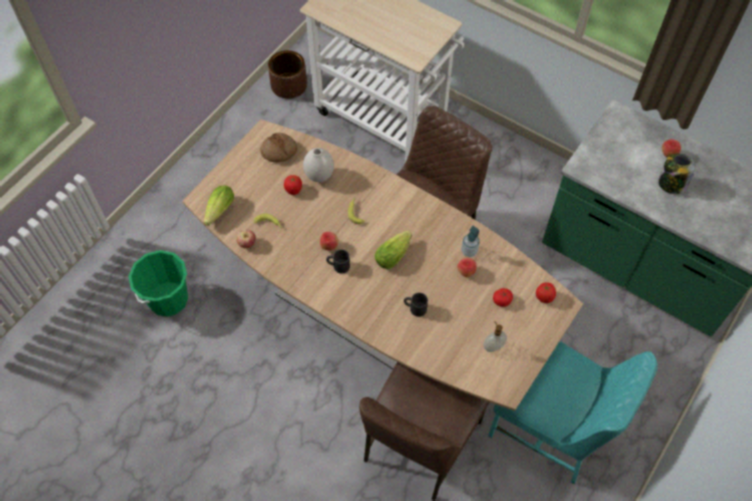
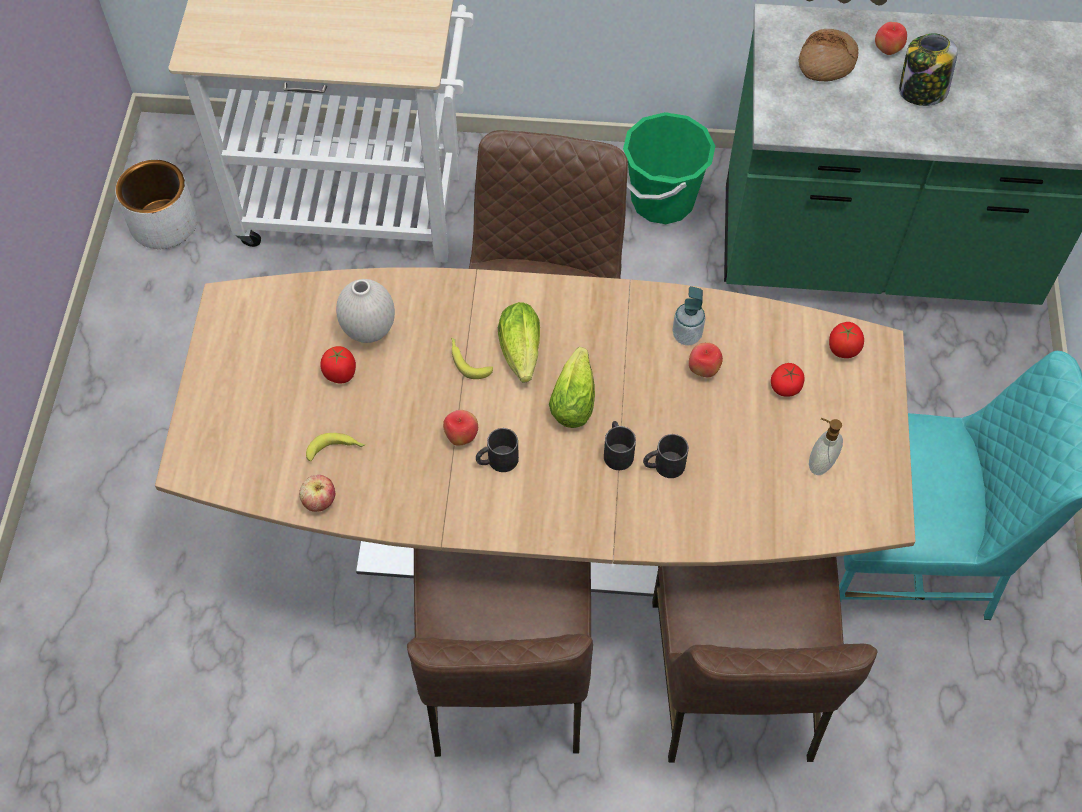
camera: 30 degrees left, 0 degrees up
green bucket [128,250,188,317] -> green bucket moved to [623,112,715,224]
lettuce [204,186,234,226] -> lettuce moved to [498,302,540,382]
bread [260,133,297,162] -> bread moved to [799,29,858,81]
brown planter [268,50,307,99] -> white planter [115,160,198,249]
none -> brown chair [407,548,593,757]
none -> black mug [604,421,636,470]

